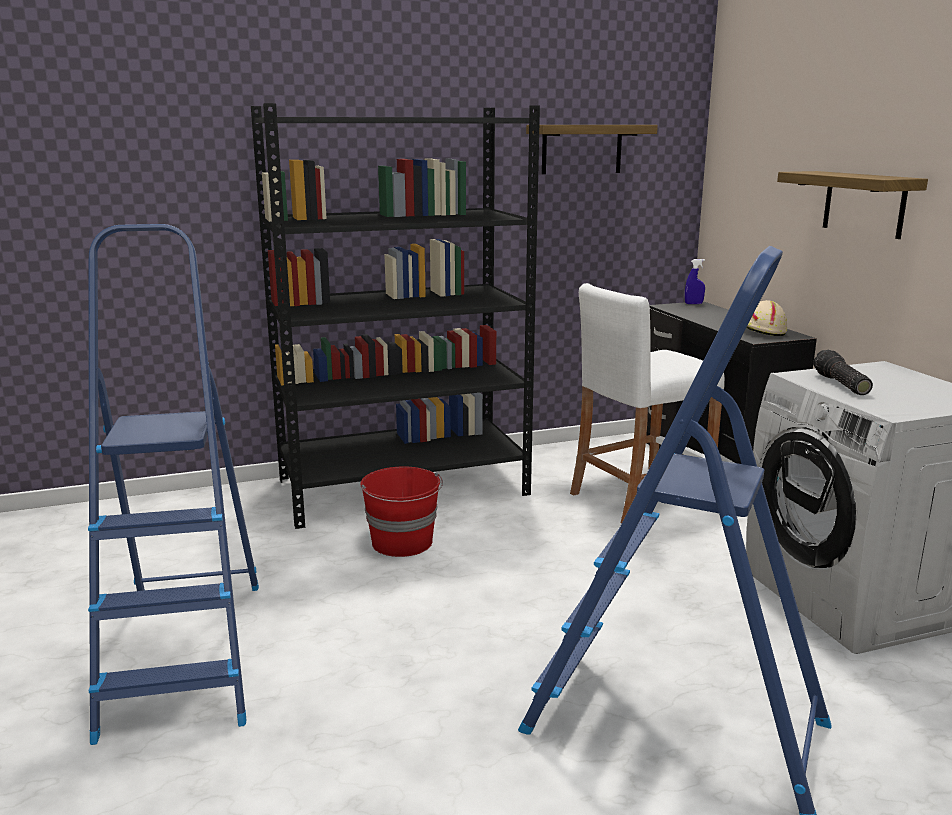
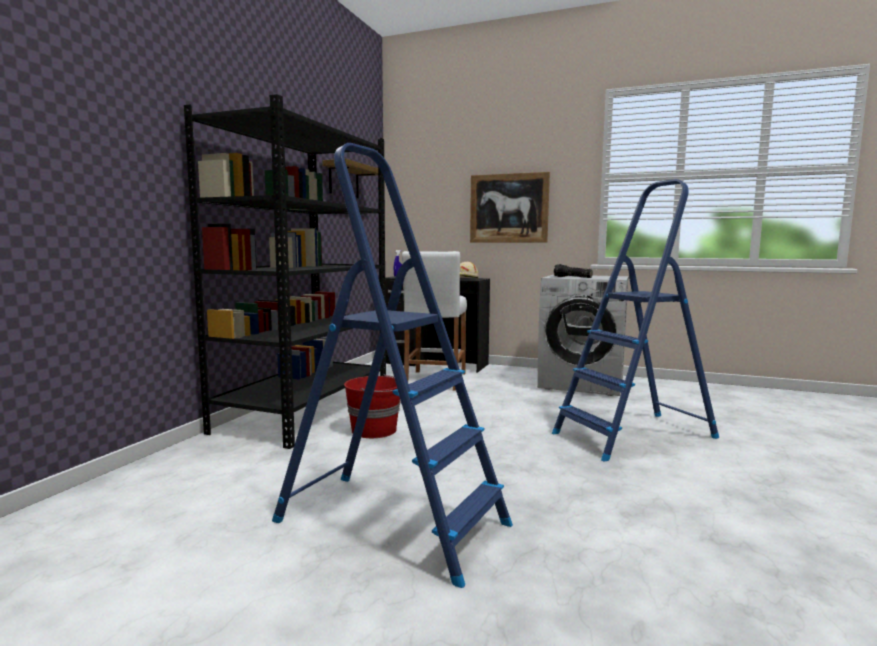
camera: 50 degrees left, 10 degrees down
shelf [777,171,928,239] -> picture [470,172,550,243]

